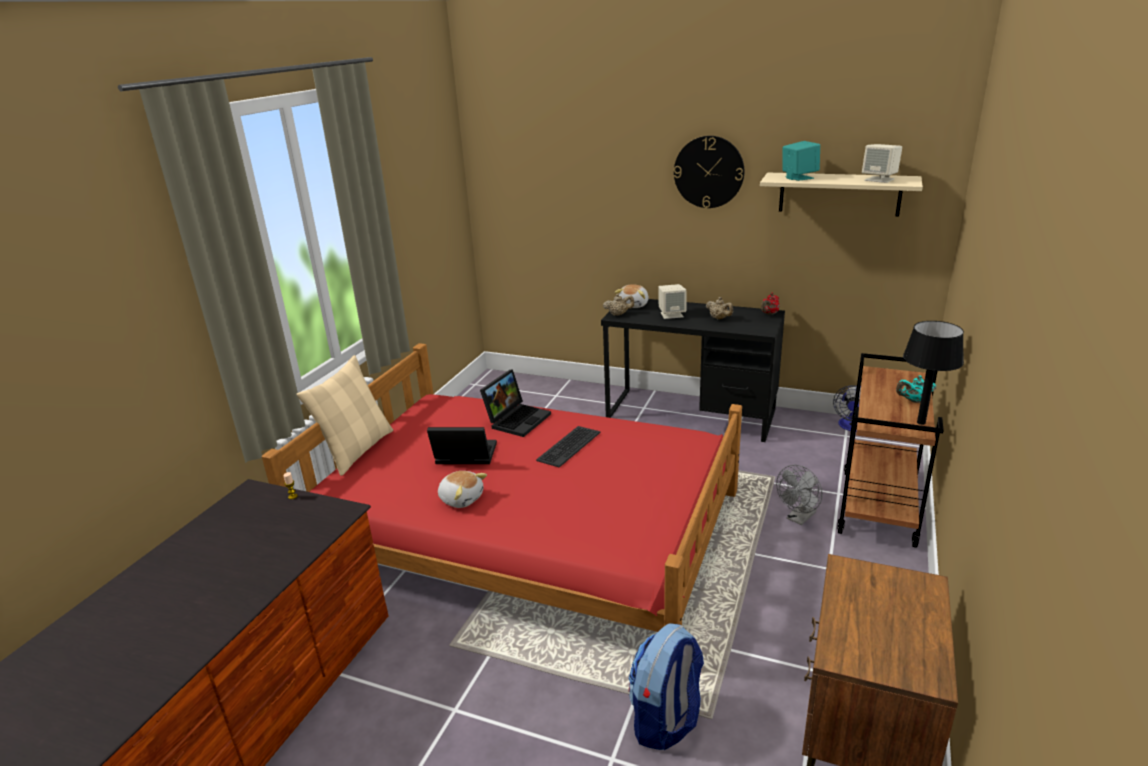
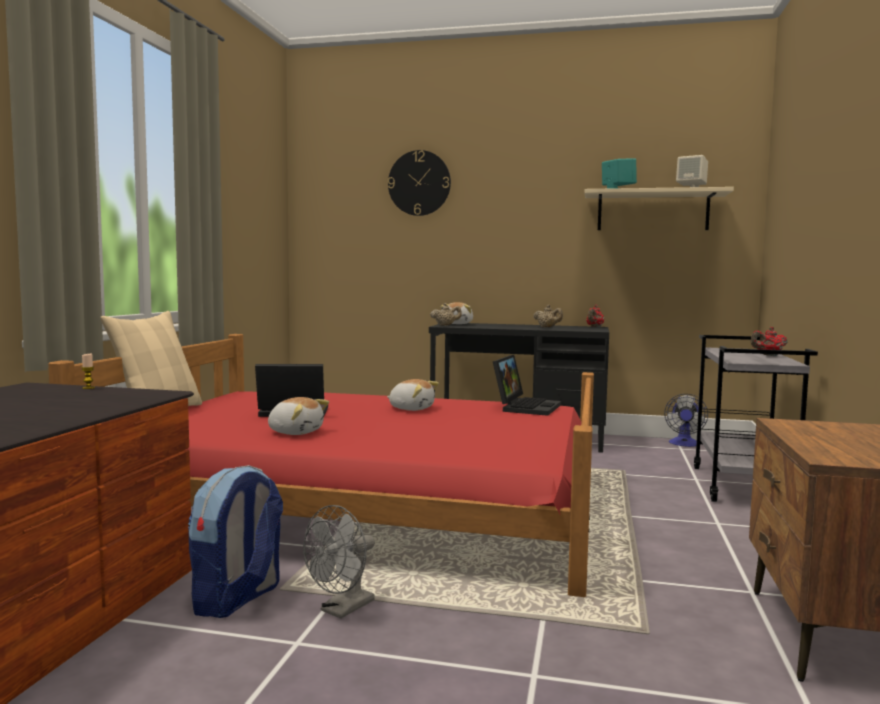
camera: 10 degrees left, 20 degrees down
laptop [480,370,551,437] -> laptop moved to [493,355,561,416]
keyboard [536,426,600,467] -> plush toy [387,379,439,411]
backpack [629,623,704,750] -> backpack moved to [188,465,283,618]
beige speaker [658,284,686,319] -> none
wall clock [674,136,744,208] -> wall clock moved to [388,150,451,216]
grey fan [776,465,823,525] -> grey fan moved to [303,505,375,619]
brown cart [837,353,944,548] -> grey cart [694,335,818,502]
turquoise teapot [896,375,936,403] -> red teapot [750,327,788,356]
black table lamp [903,321,964,425] -> none

